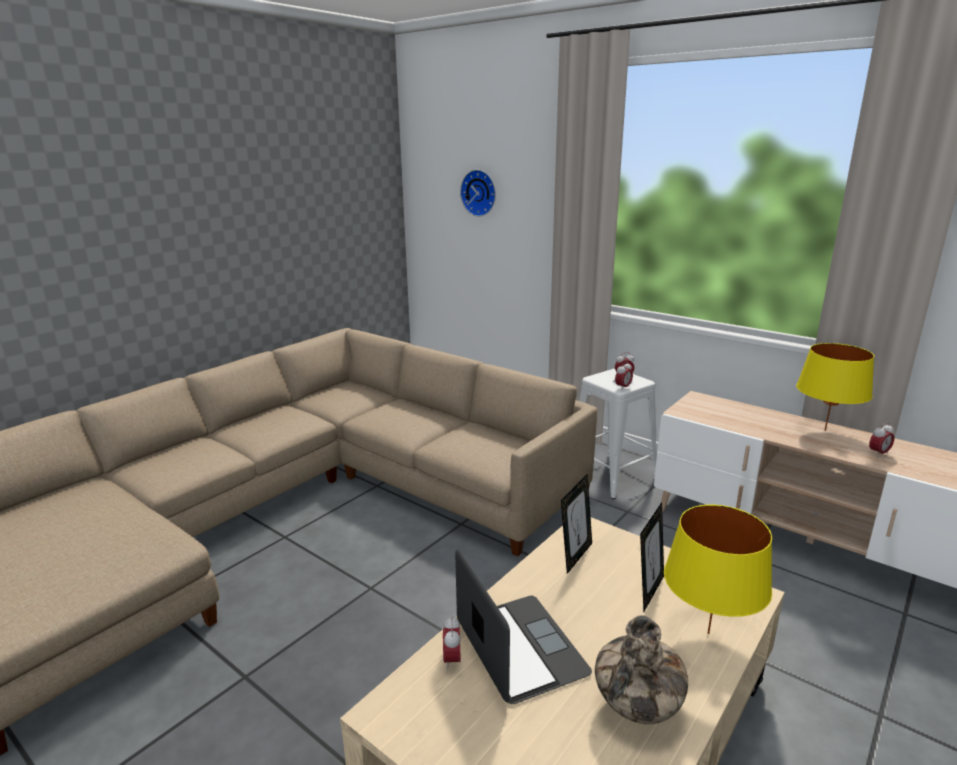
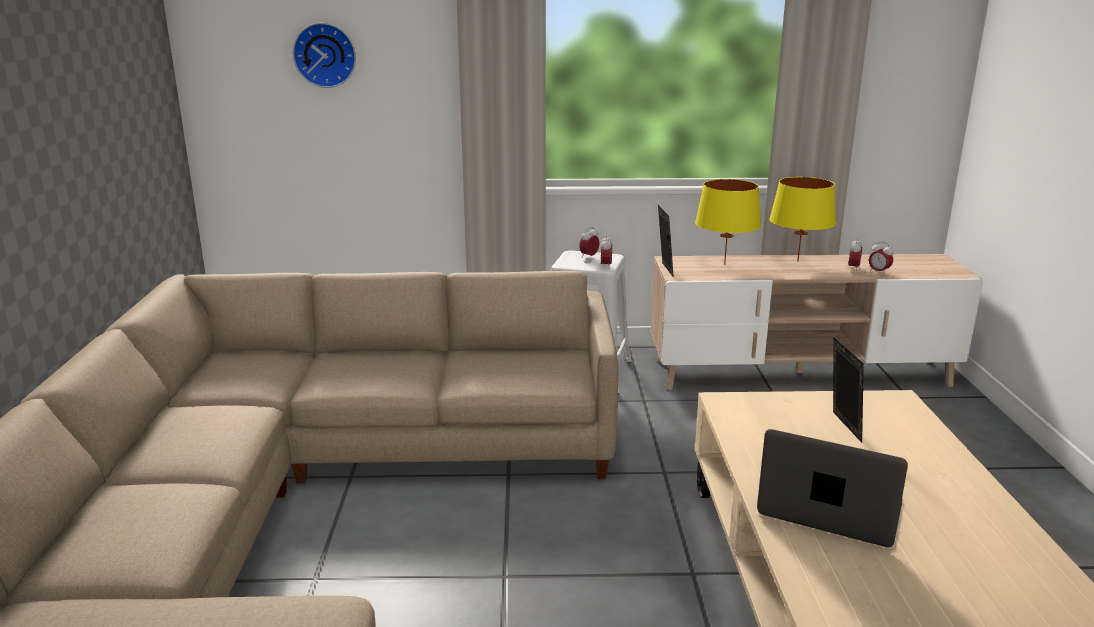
camera: 40 degrees left, 0 degrees up
alarm clock [443,617,461,670] -> alarm clock moved to [869,242,893,275]
picture frame [561,474,592,574] -> picture frame moved to [658,205,674,278]
vase [595,615,688,725] -> none
yellow table lamp [664,504,772,634] -> yellow table lamp moved to [695,179,761,265]

